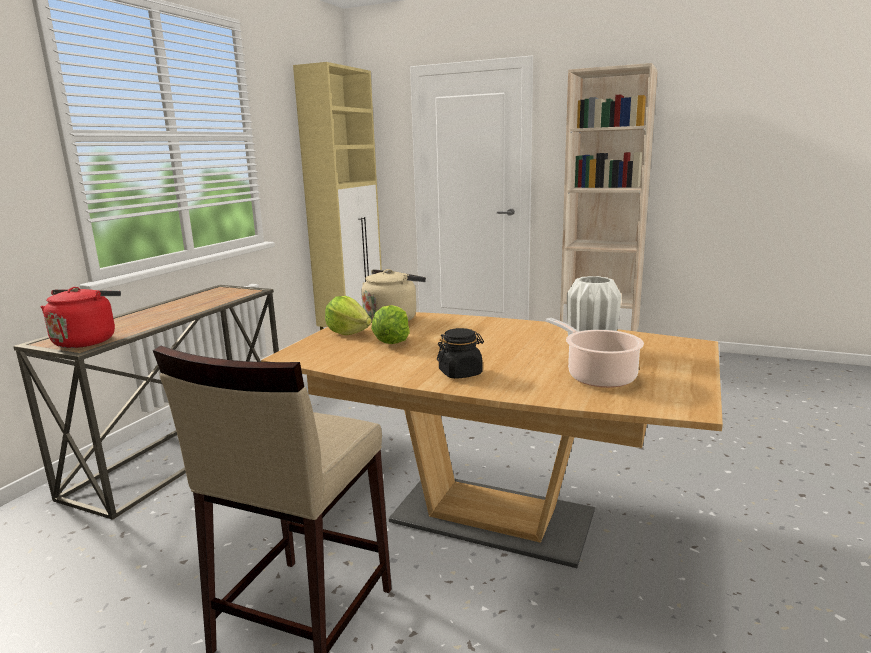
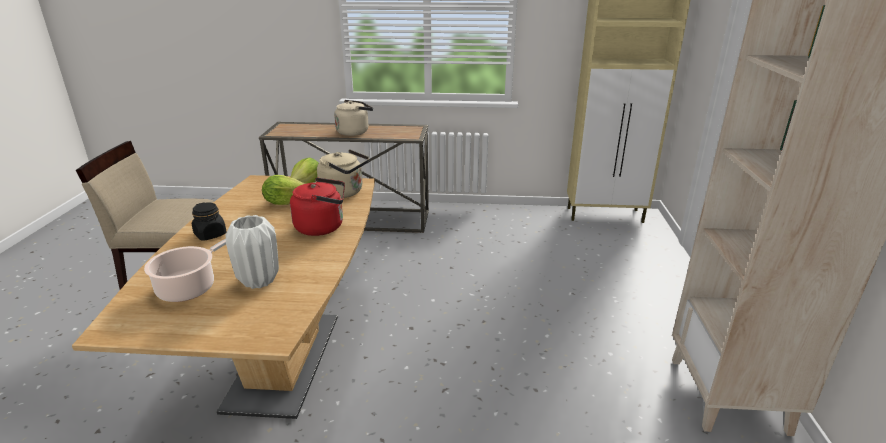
camera: 70 degrees right, 10 degrees up
red kettle [41,287,121,348] -> red kettle moved to [290,178,345,236]
none -> beige kettle [334,100,373,136]

